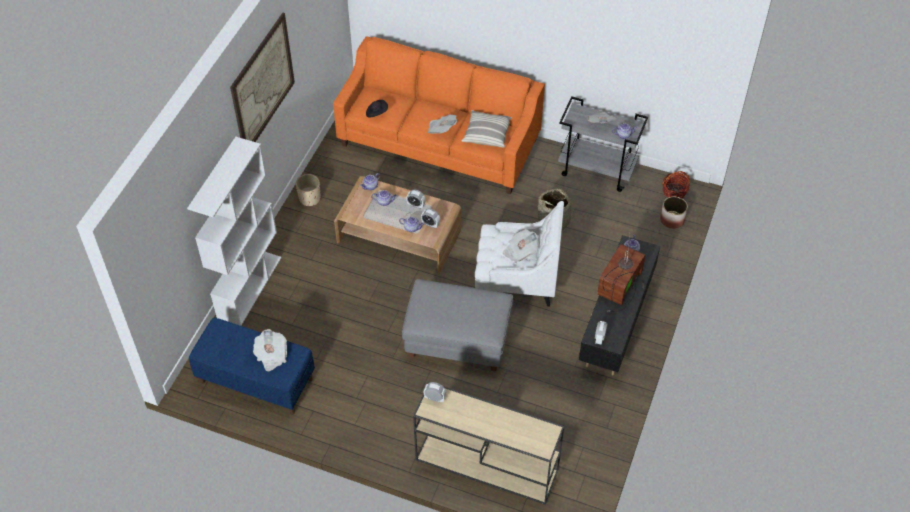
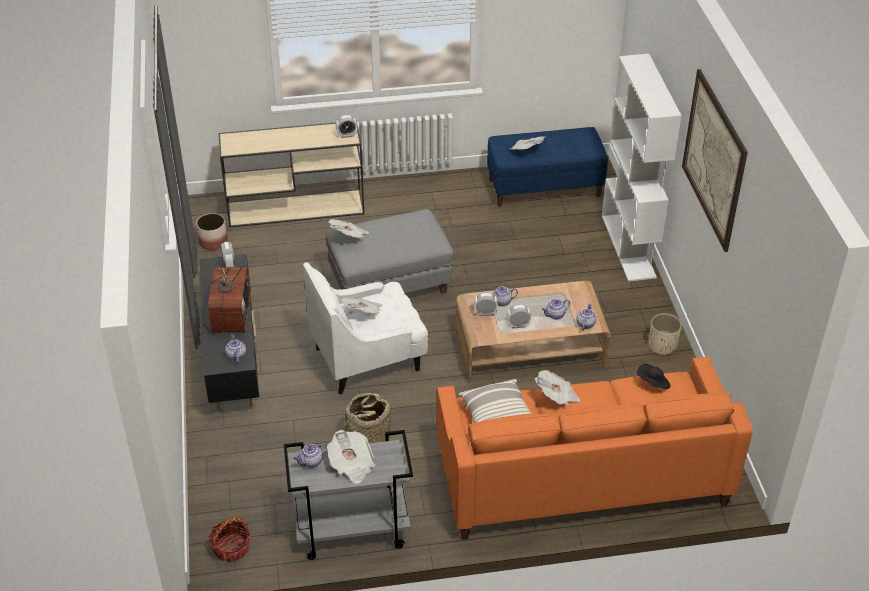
camera: 150 degrees right, 10 degrees down
planter [660,197,688,229] -> planter moved to [196,213,228,250]
none -> newspaper [328,219,369,238]

